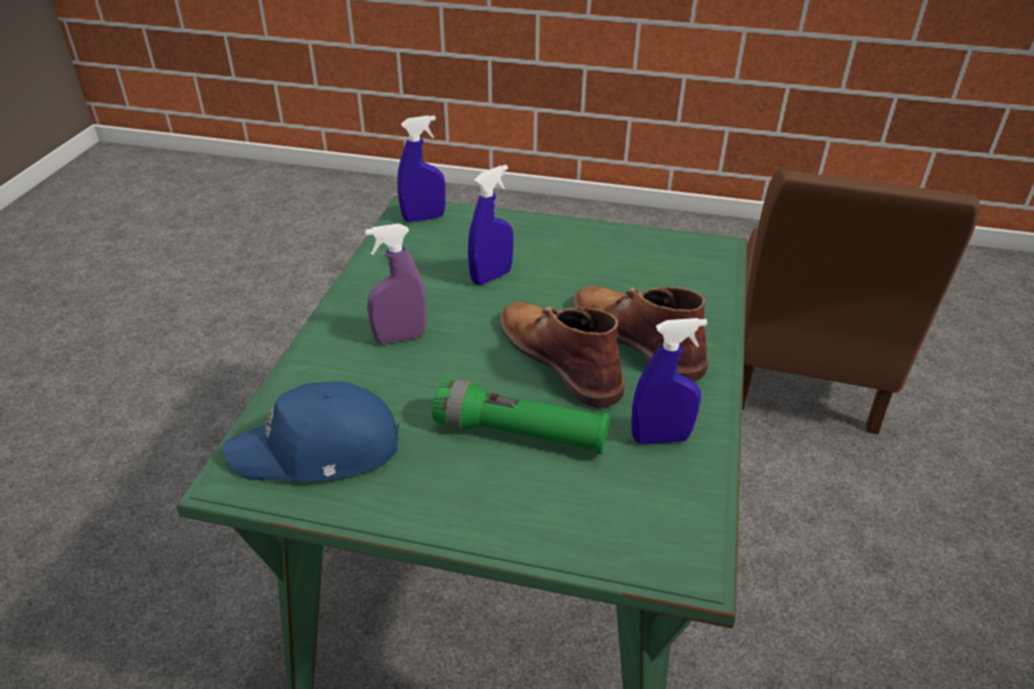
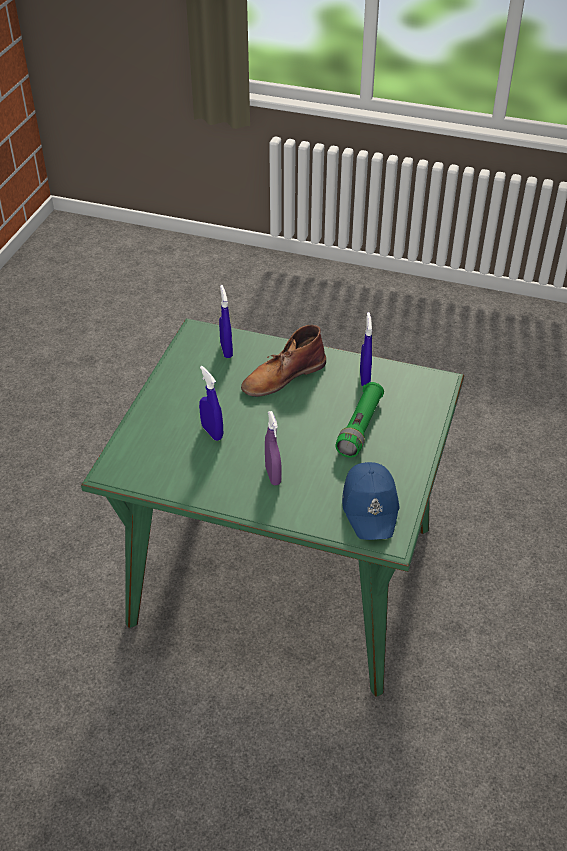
camera: 85 degrees left, 5 degrees up
blue spray bottle [397,115,446,222] -> blue spray bottle moved to [219,285,233,358]
brown boot [500,301,624,408] -> none
brown chair [742,169,979,434] -> none

